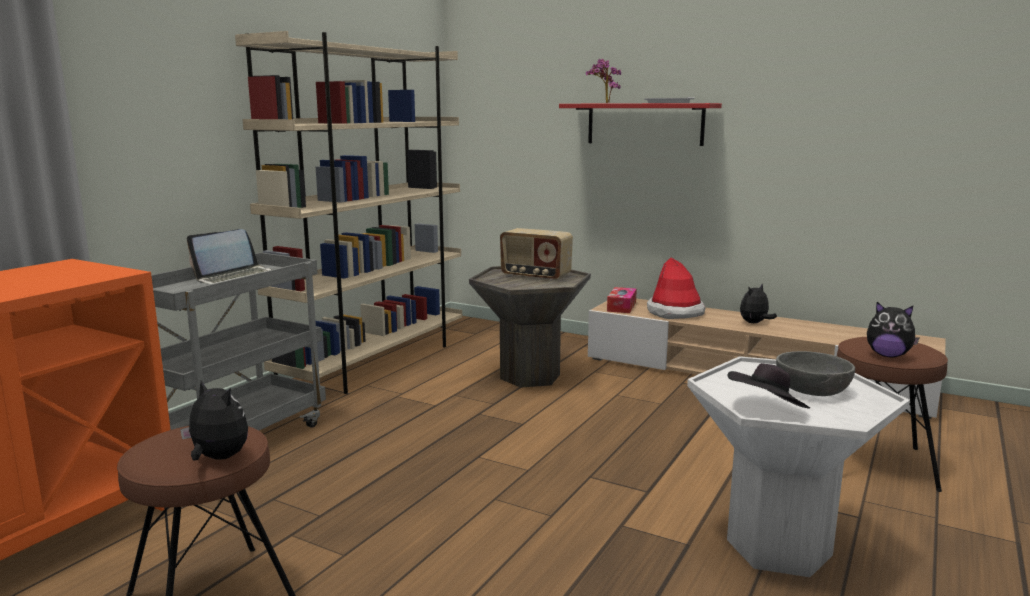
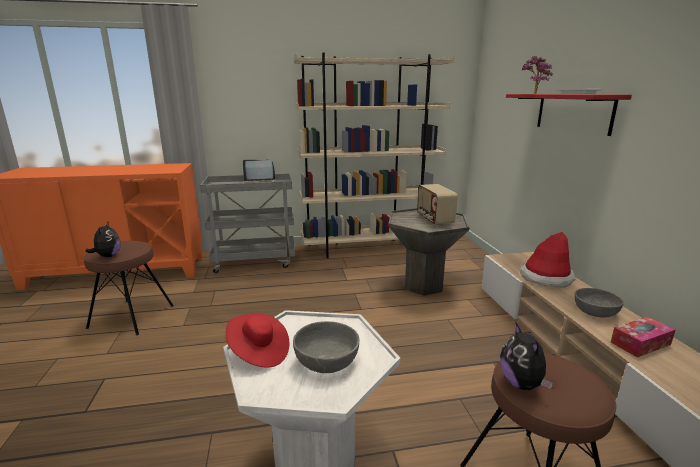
camera: 50 degrees right, 5 degrees up
tissue box [607,287,637,313] -> tissue box moved to [611,316,675,357]
black hat [728,363,810,409] -> red hat [226,313,289,368]
plush toy [740,284,777,323] -> grey bowl [574,288,624,317]

